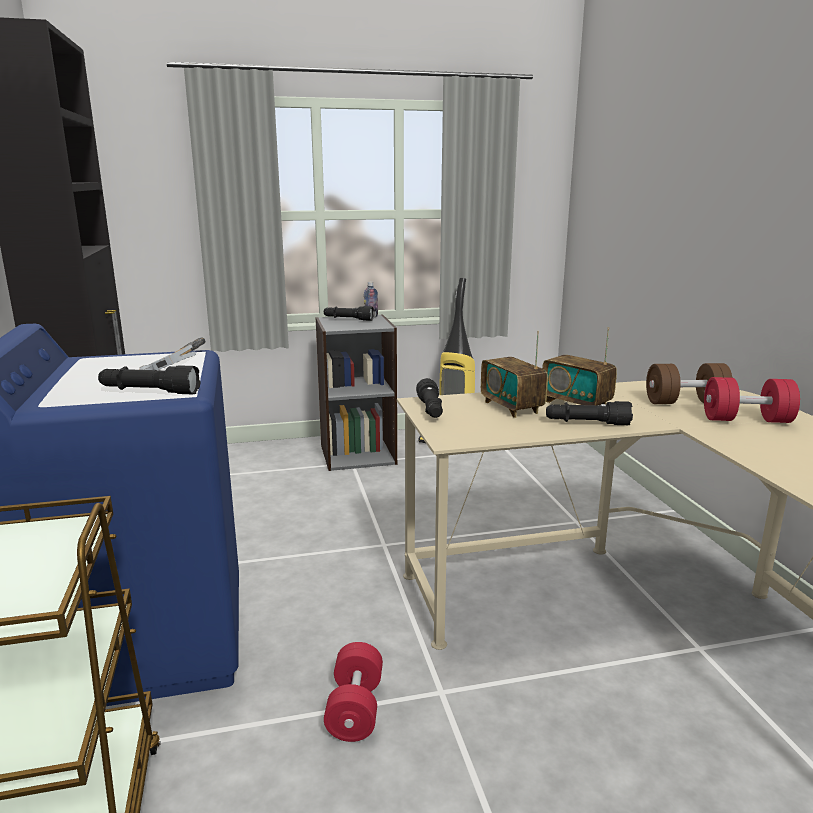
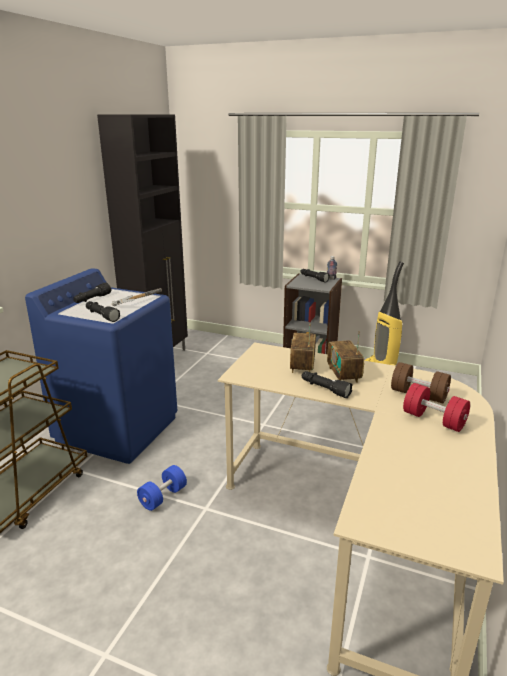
camera: 35 degrees right, 5 degrees up
red dumbbell [324,642,383,742] -> blue dumbbell [137,465,187,511]
black flashlight [416,378,443,418] -> black flashlight moved to [73,282,111,303]

